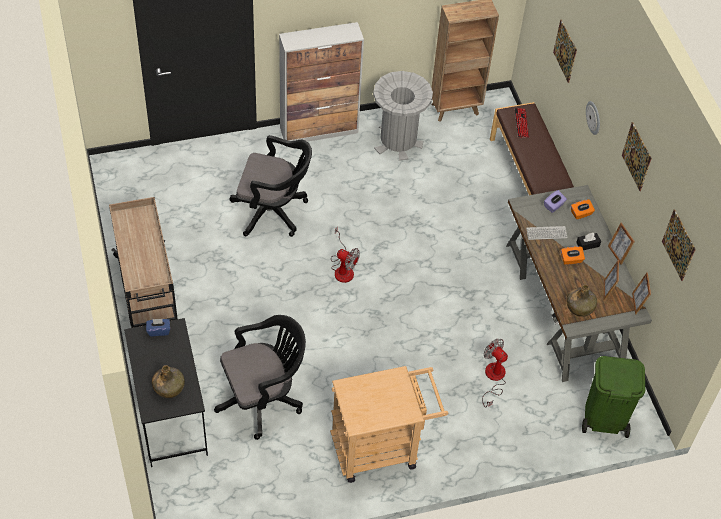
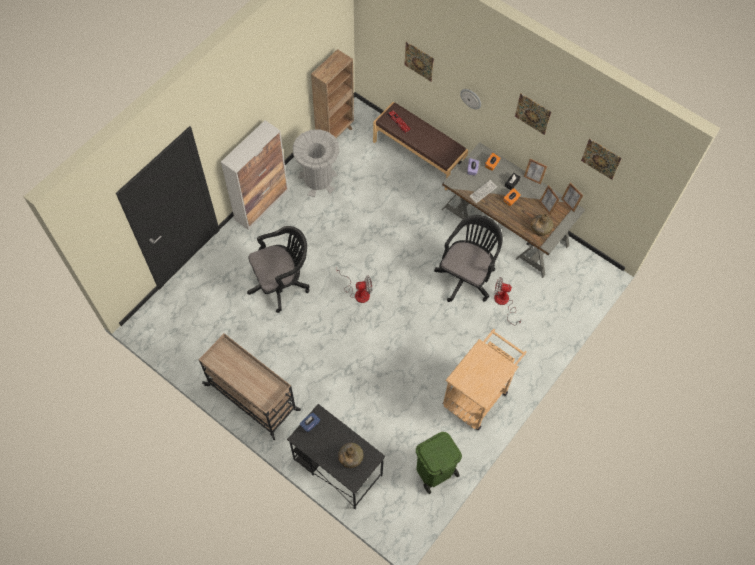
camera: 35 degrees left, 10 degrees up
black office chair [214,315,306,440] -> black office chair moved to [434,215,503,302]
green trash can [582,356,645,438] -> green trash can moved to [416,432,462,494]

